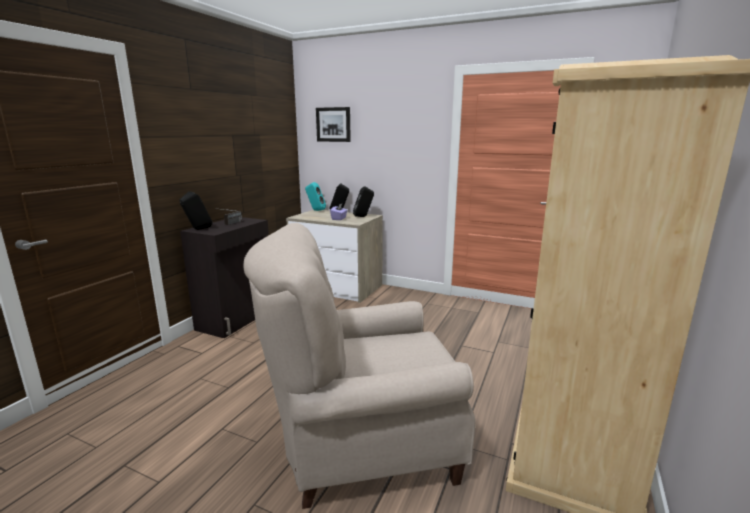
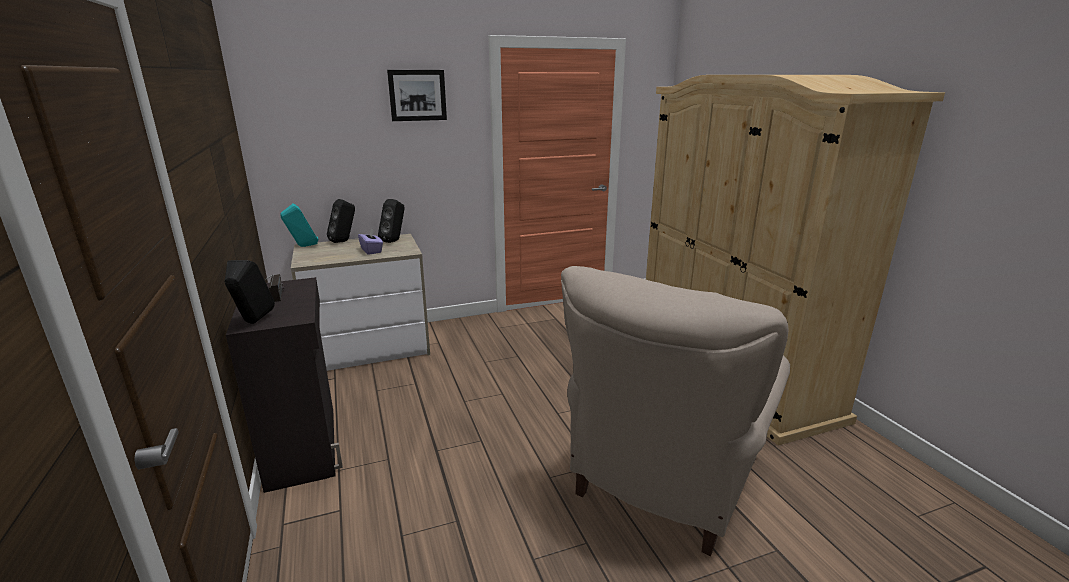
camera: 45 degrees left, 5 degrees up
picture [316,107,351,142] -> picture moved to [387,70,447,121]

